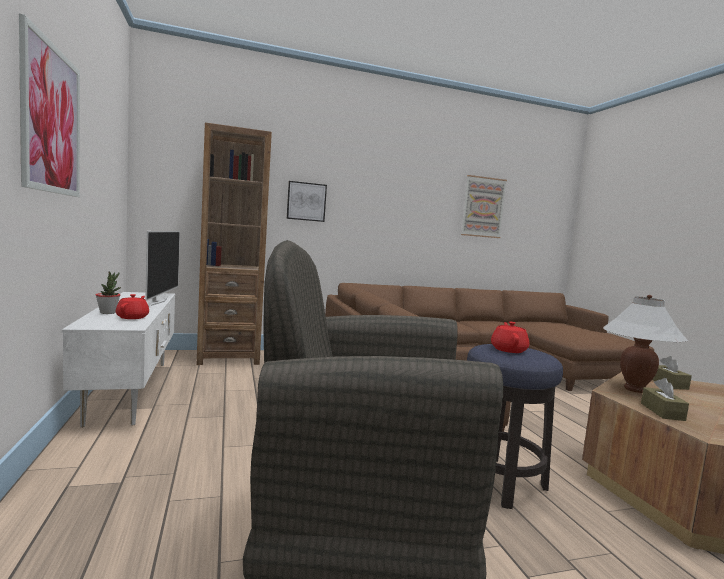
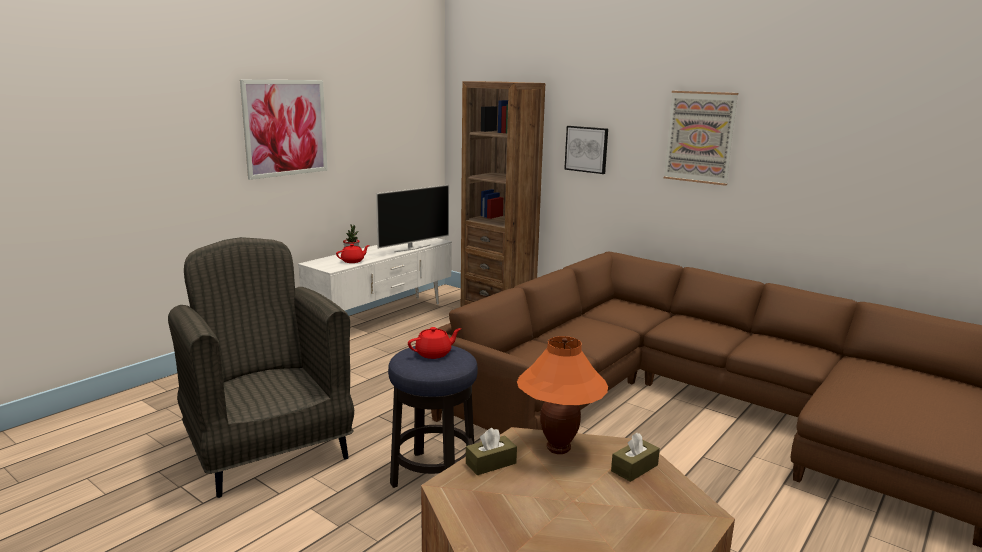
camera: 55 degrees right, 10 degrees up
picture [461,175,507,238] -> picture moved to [664,91,738,186]
white table lamp [603,295,688,393] -> orange table lamp [517,336,608,454]

